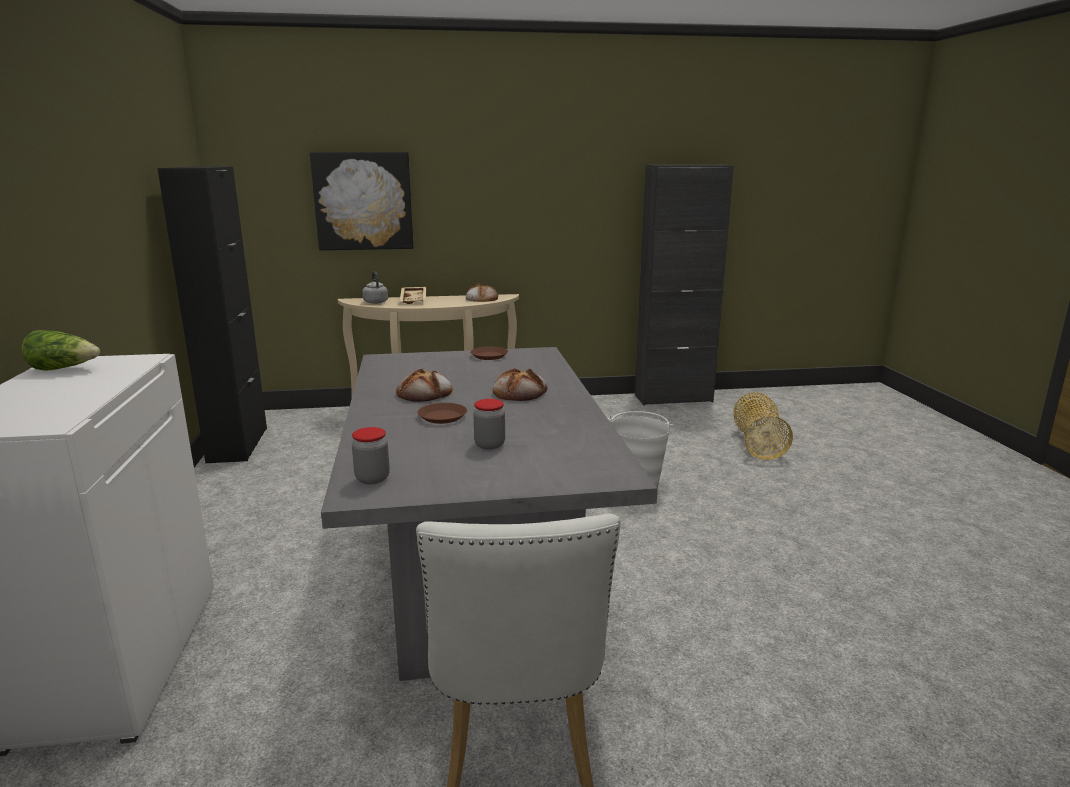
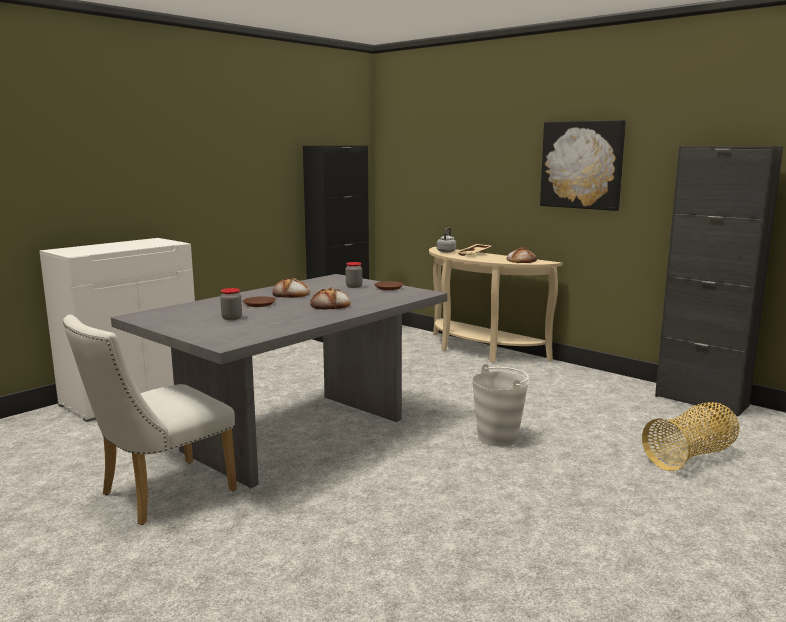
camera: 50 degrees right, 5 degrees down
lettuce [21,330,100,371] -> none
picture [310,152,414,250] -> picture moved to [540,120,626,211]
jar [352,427,390,484] -> jar moved to [346,262,362,288]

